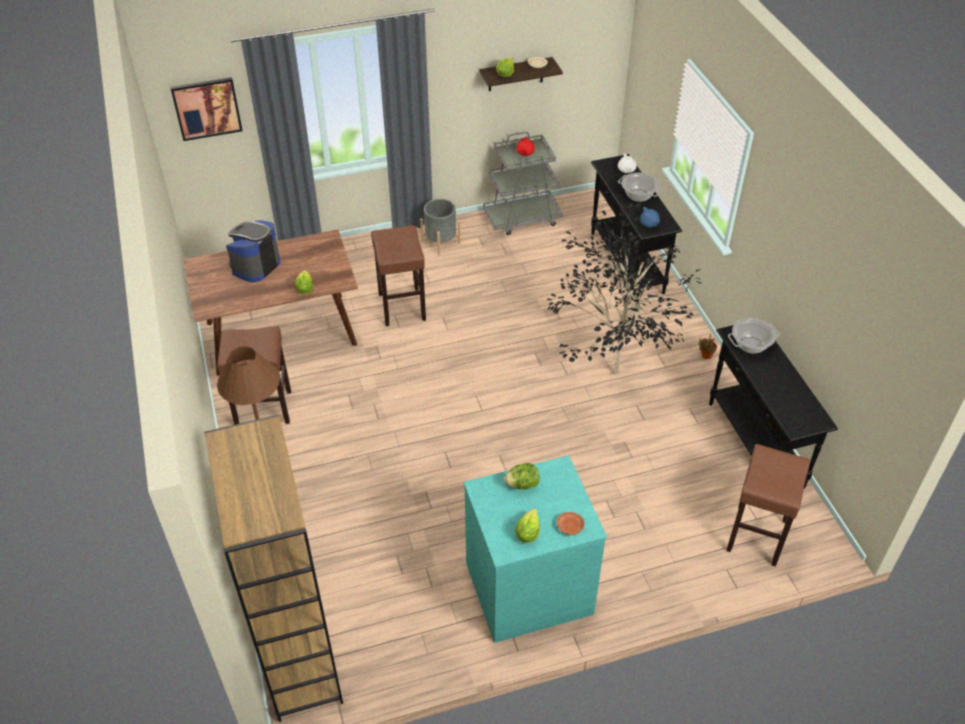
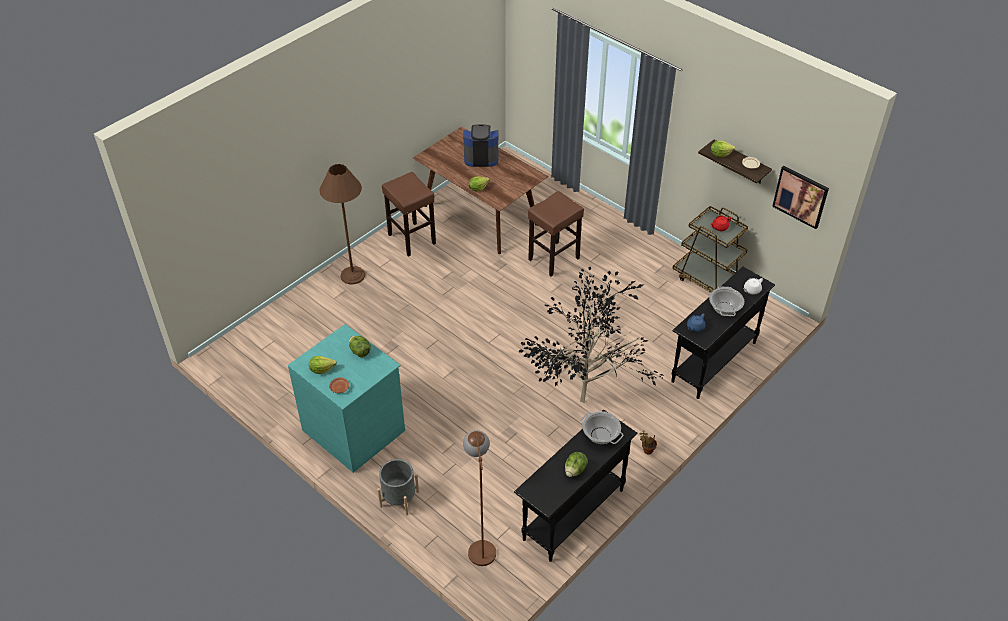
camera: 60 degrees right, 0 degrees up
picture [170,77,243,141] -> picture moved to [772,166,829,229]
brown bookcase [204,415,343,722] -> none
grey planter [420,199,461,255] -> grey planter moved to [377,459,419,515]
grey cart [483,132,563,235] -> brown cart [672,206,748,292]
brown stool [726,444,811,567] -> brown floor lamp [463,430,496,566]
none -> lettuce [565,452,588,477]

